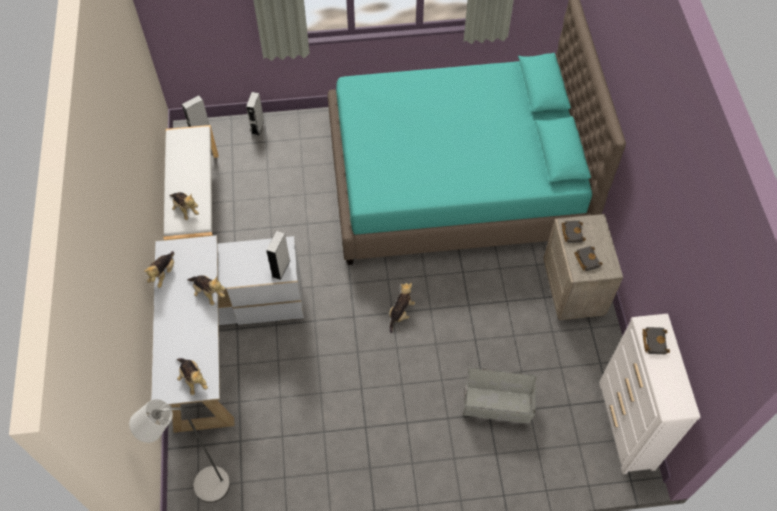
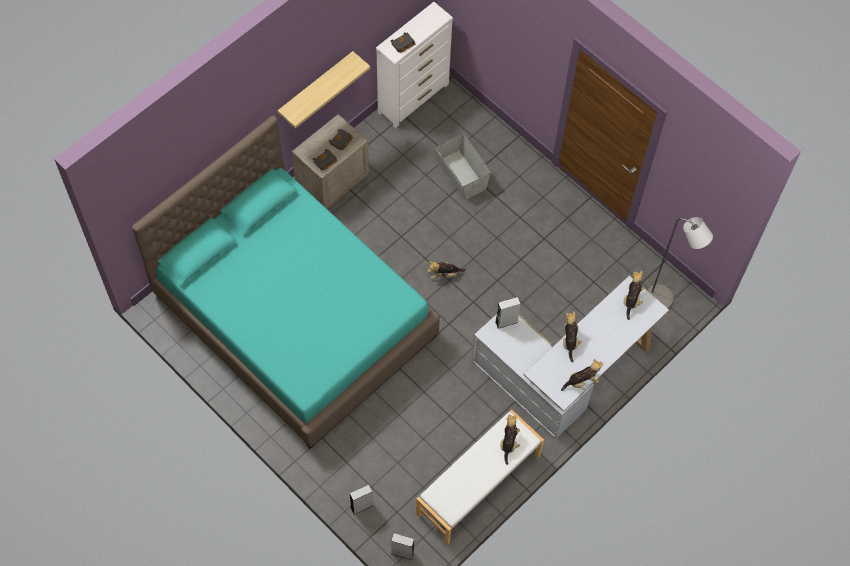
camera: 130 degrees left, 5 degrees up
none -> shelf [278,51,370,128]

